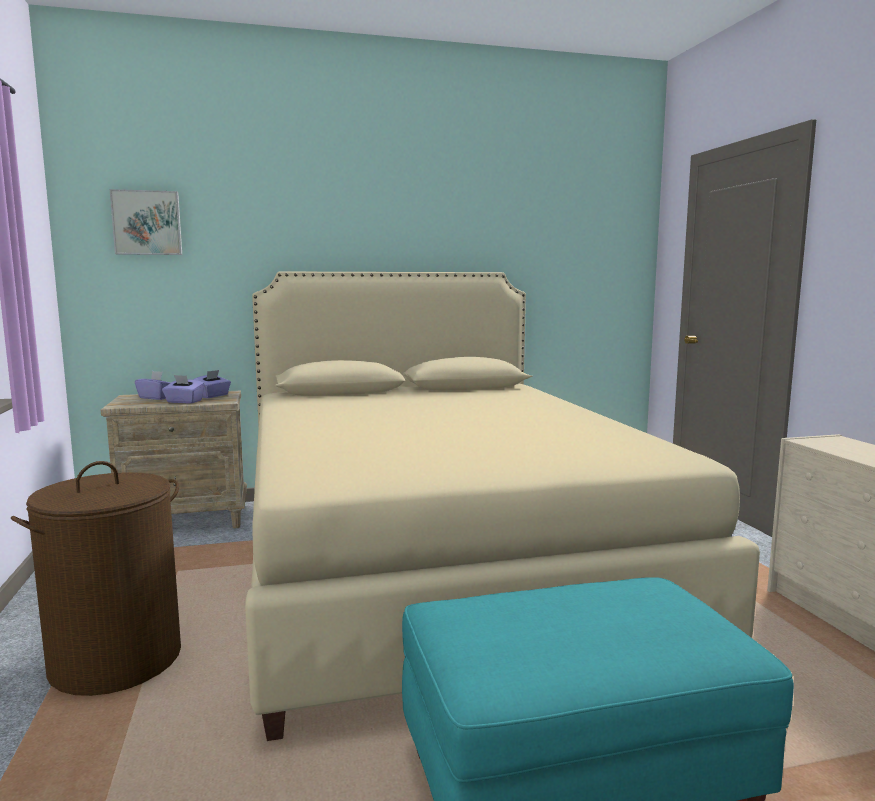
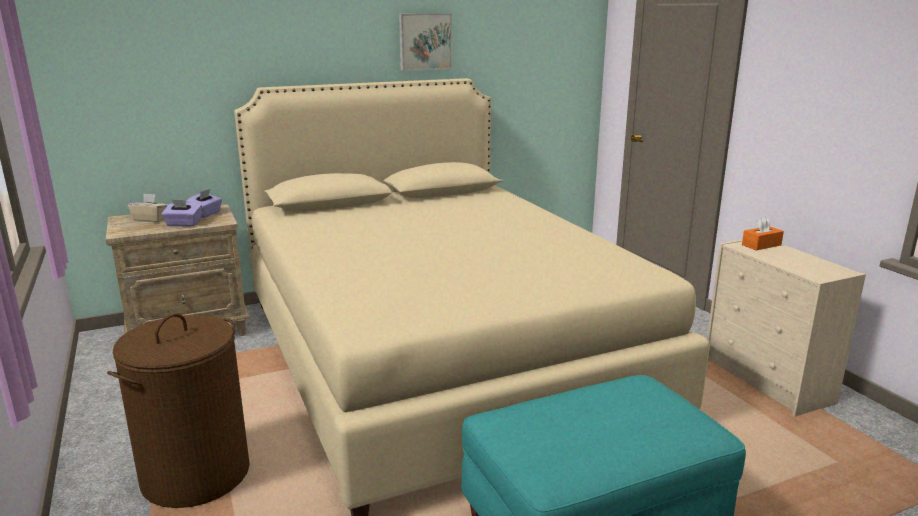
camera: 10 degrees left, 10 degrees up
picture [110,189,182,255] -> picture moved to [399,14,452,71]
purple tissue box [135,371,171,400] -> beige tissue box [128,194,168,222]
none -> orange tissue box [742,216,784,250]

